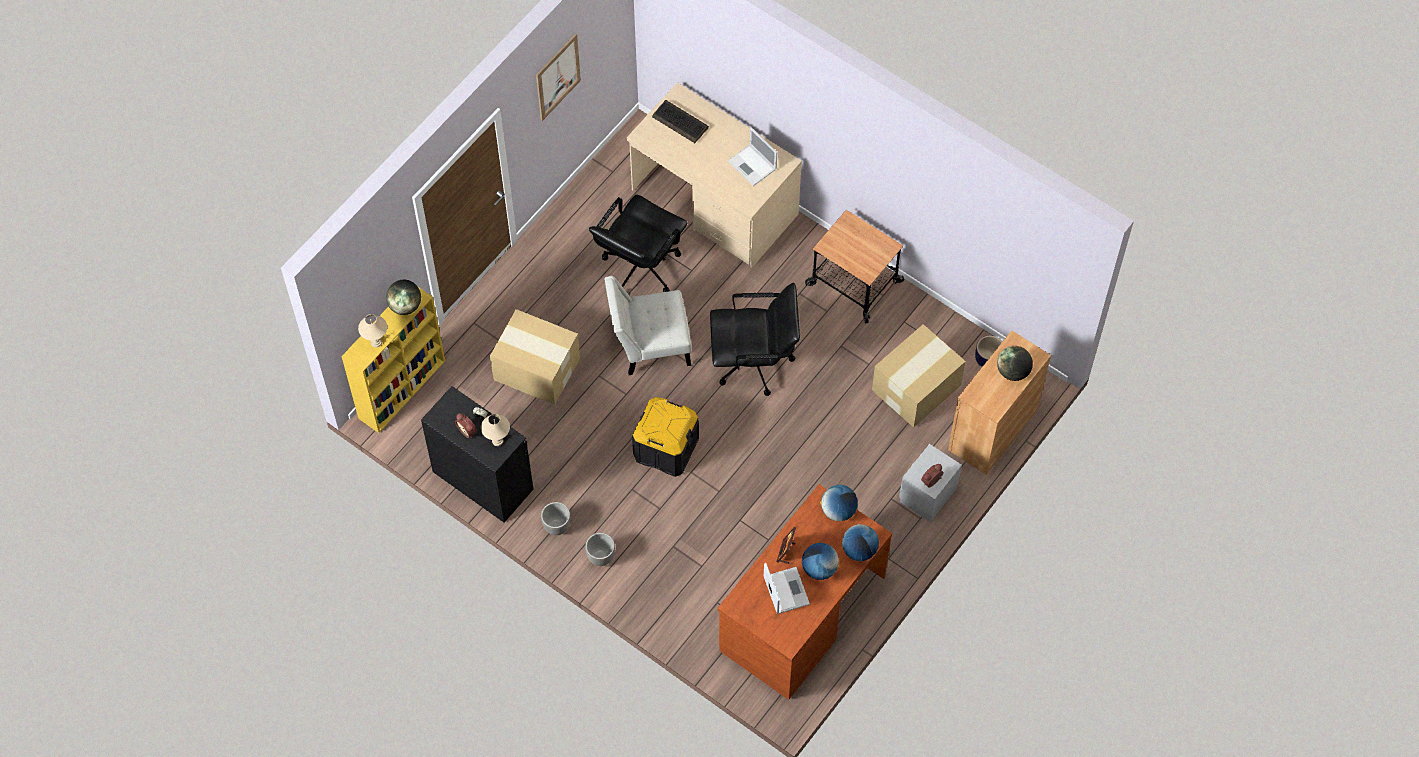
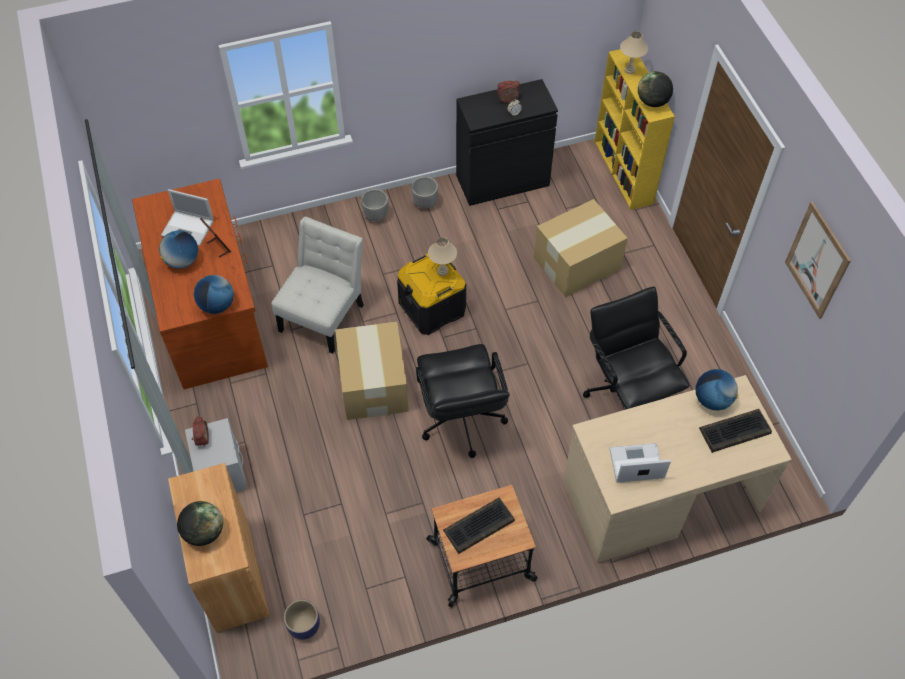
camera: 125 degrees right, 5 degrees down
beige table lamp [481,414,510,446] -> beige table lamp moved to [428,237,457,276]
white chair [605,276,691,375] -> white chair moved to [272,217,364,354]
black office chair [710,283,800,396] -> black office chair turned 45 degrees counterclockwise [416,344,510,458]
globe [842,524,879,561] -> globe moved to [695,369,738,411]
cardboard box [872,324,966,428] -> cardboard box moved to [335,322,409,420]
none -> keyboard [443,498,515,554]

